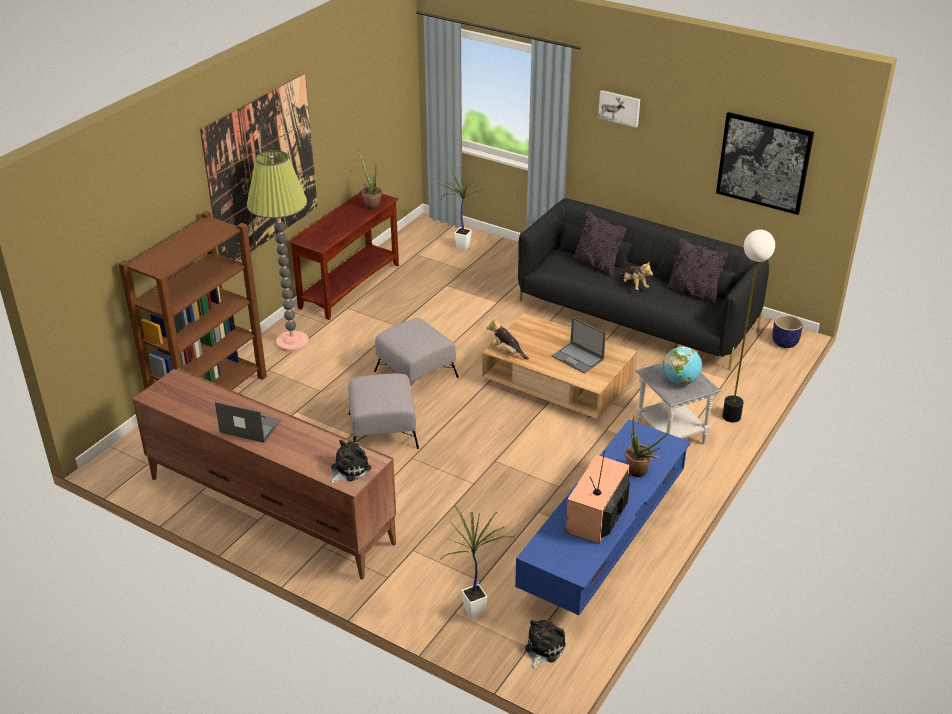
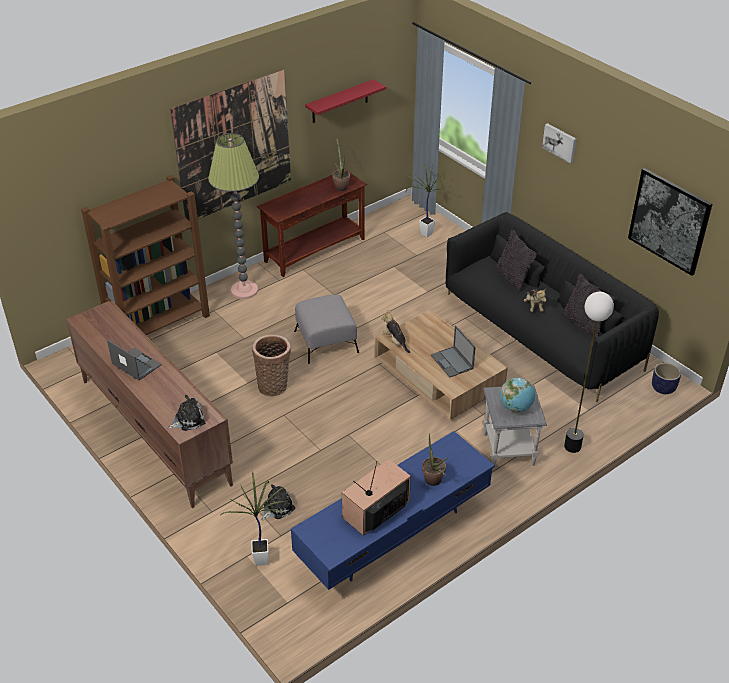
camera: 20 degrees right, 5 degrees up
grey ottoman [348,374,419,449] -> basket [252,335,291,396]
plush toy [525,620,566,669] -> plush toy moved to [261,484,295,521]
none -> red shelf [305,79,386,123]

